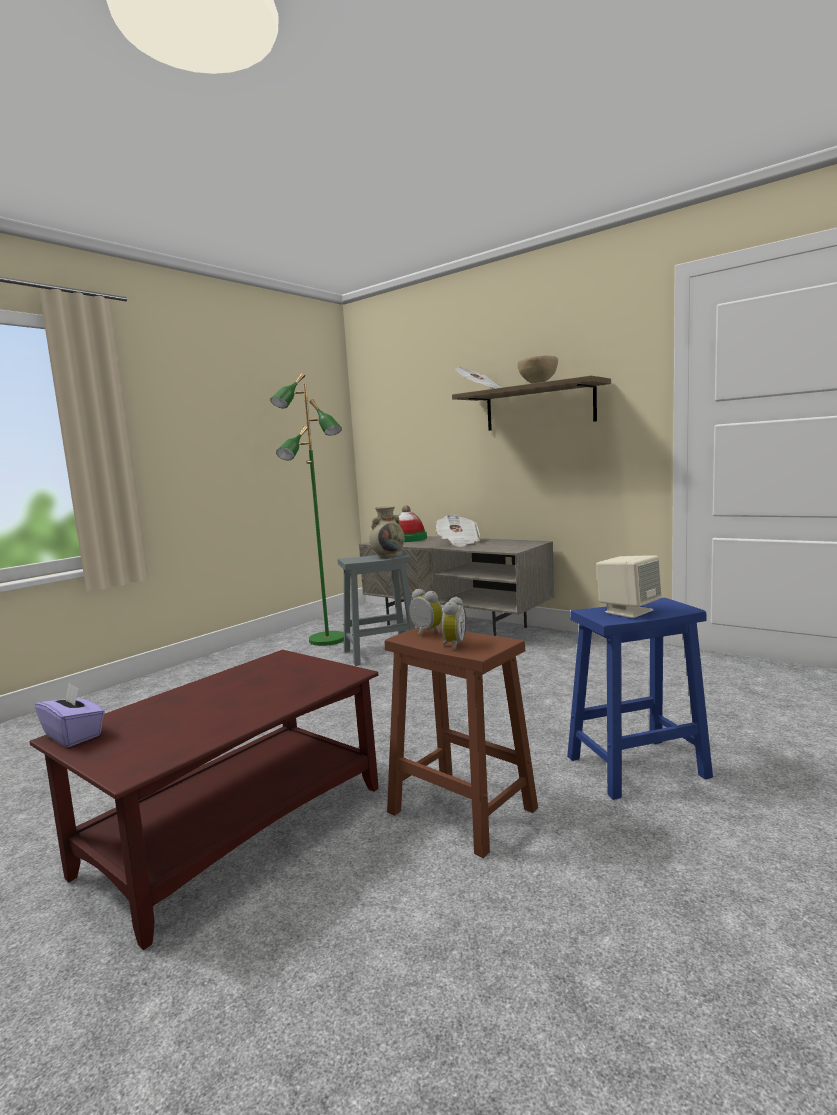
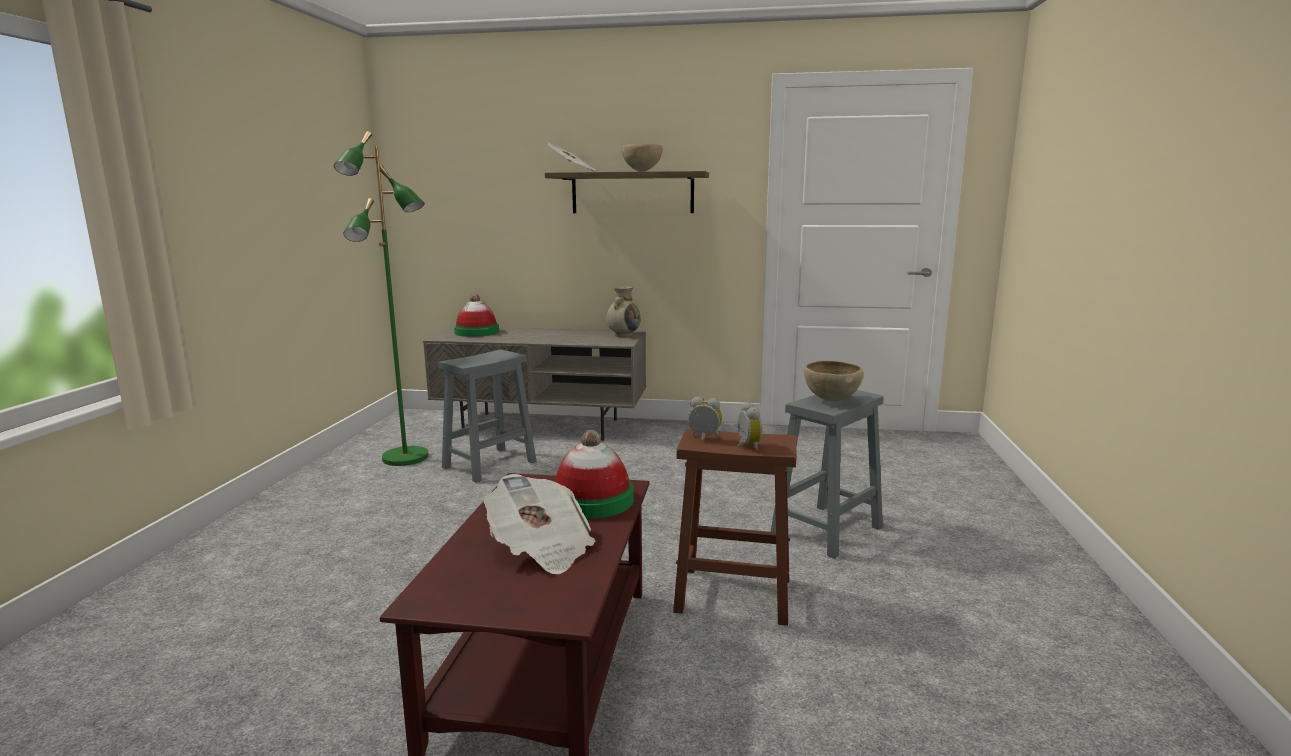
camera: 30 degrees left, 5 degrees up
purple tissue box [35,683,105,747] -> none
beige vase [369,506,404,558] -> beige vase moved to [606,286,641,337]
newspaper [435,515,480,547] -> newspaper moved to [484,474,596,574]
blue stool [567,598,713,800] -> grey stool [771,390,884,559]
beige speaker [596,555,662,618] -> brown bowl [804,361,864,402]
none -> hat [555,430,634,519]

